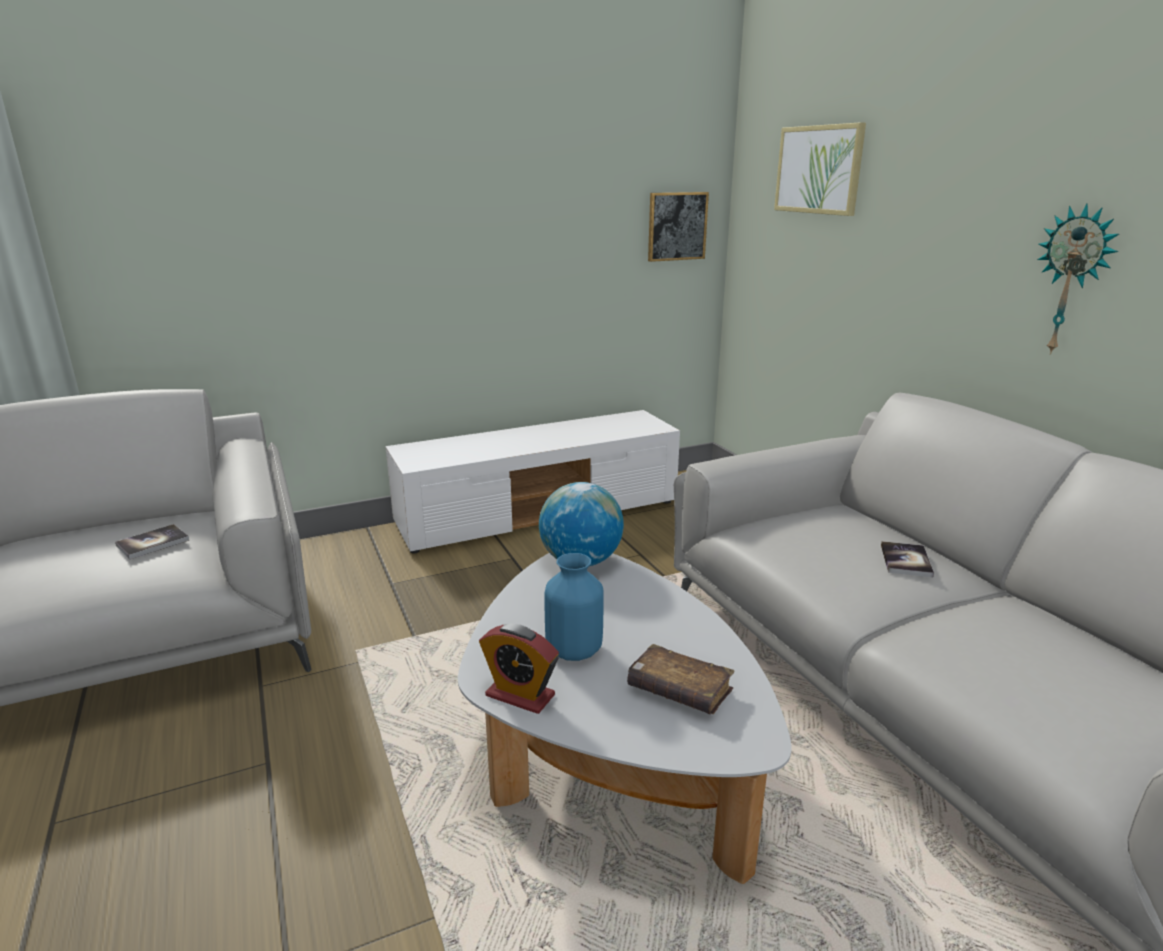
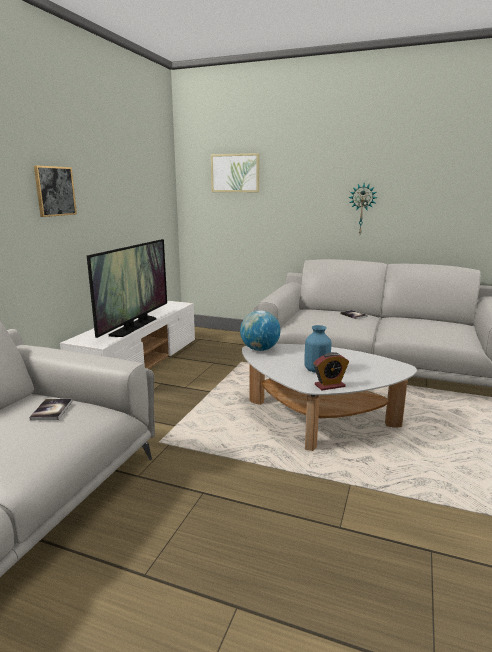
camera: 45 degrees left, 5 degrees down
brown book [627,644,735,715] -> none
picture [648,192,709,262] -> picture moved to [34,165,77,217]
none -> television [87,239,167,338]

